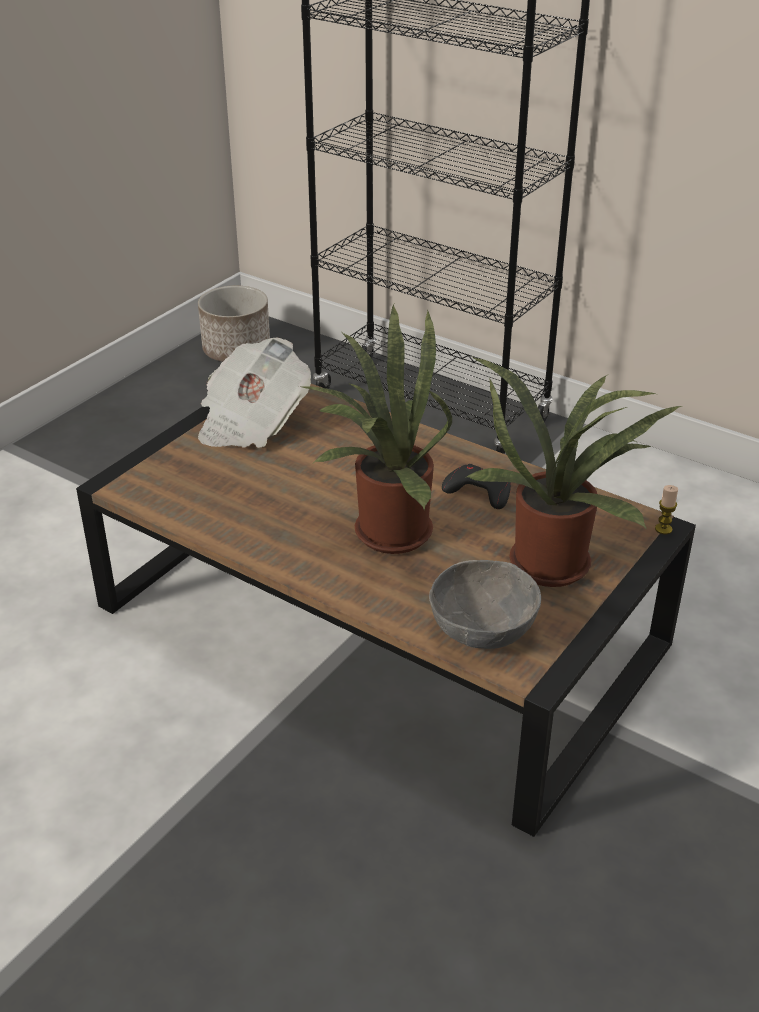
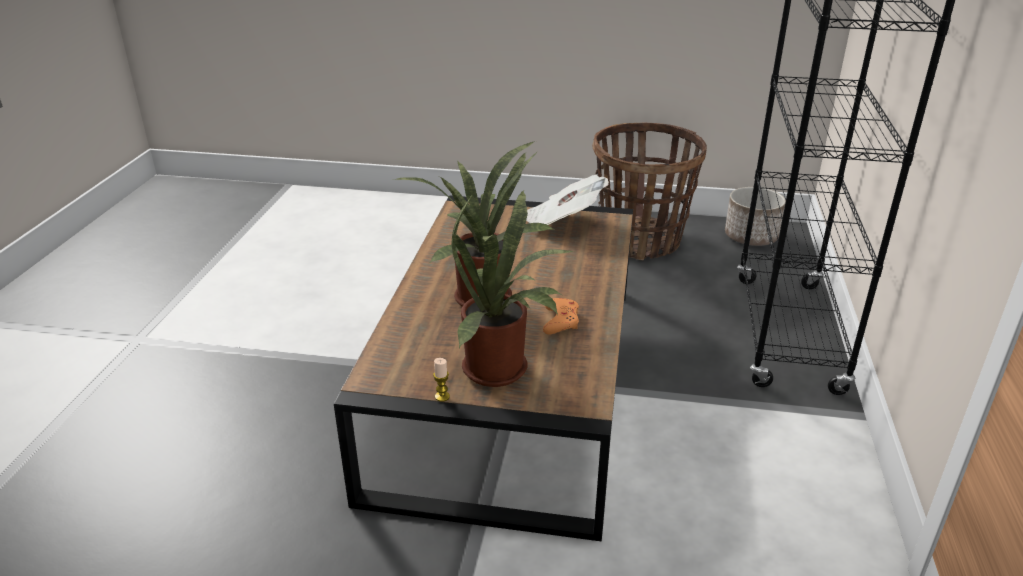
camera: 65 degrees right, 5 degrees down
grey bowl [429,560,541,649] -> none
black game controller [442,464,511,509] -> orange game controller [543,298,579,334]
candle [655,485,678,535] -> candle moved to [433,358,450,402]
none -> basket [592,123,707,261]

